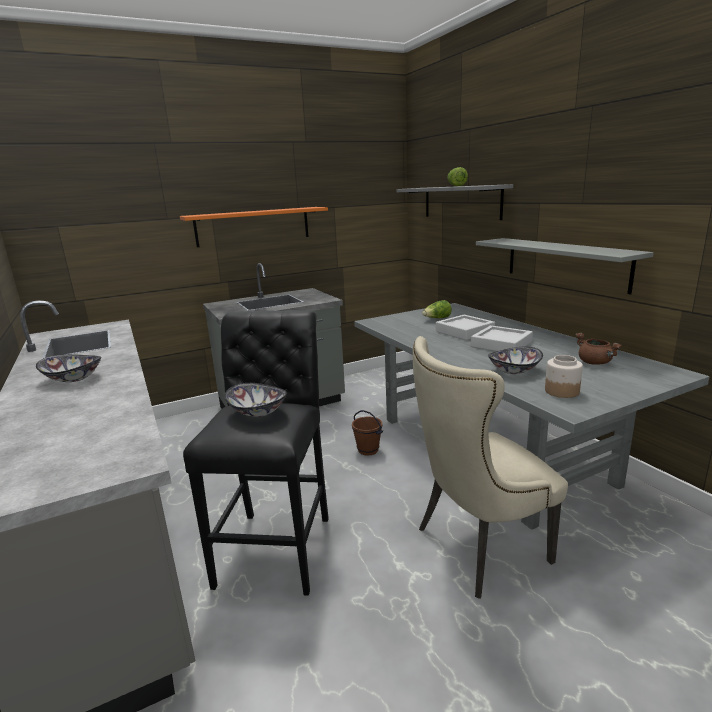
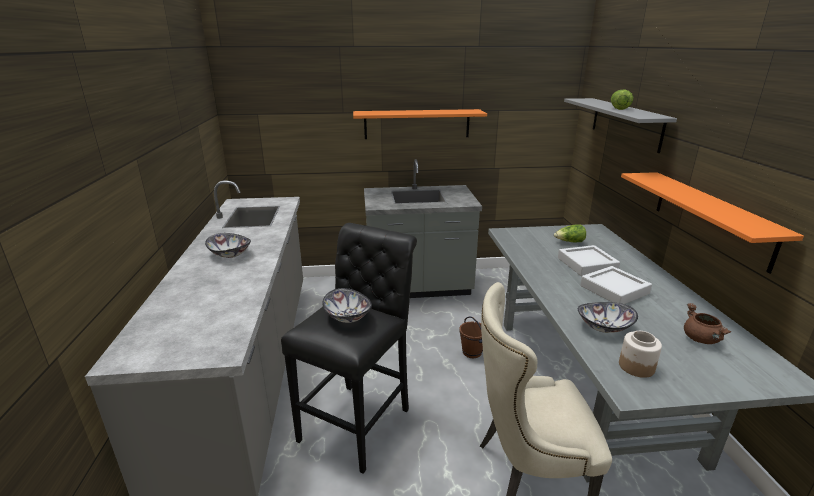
camera: 20 degrees right, 5 degrees up
grey shelf [476,238,654,294] -> orange shelf [621,172,804,274]

